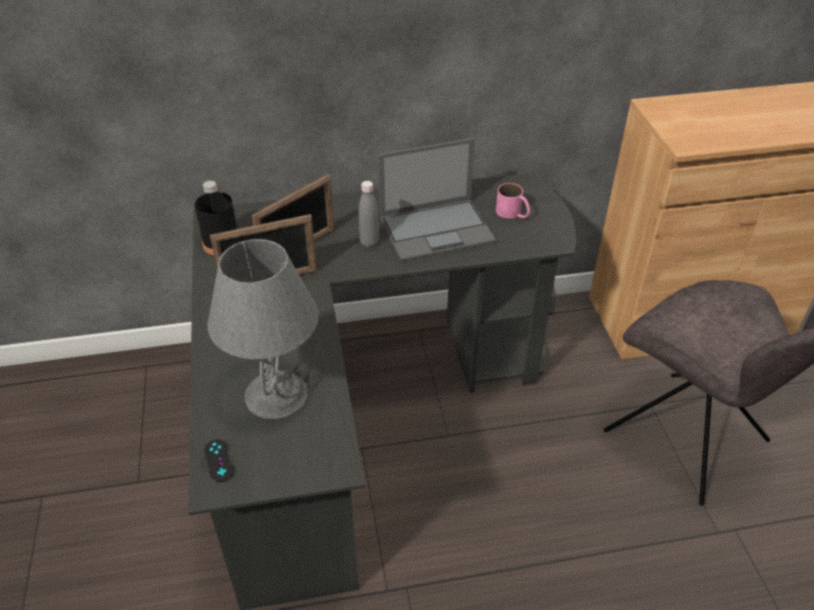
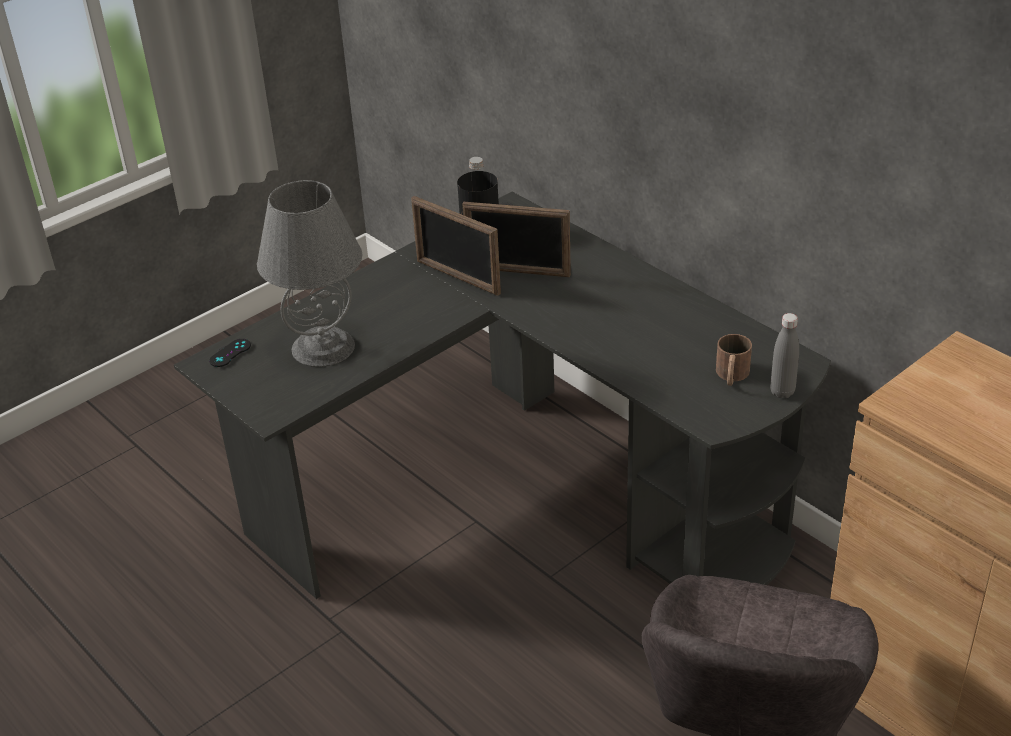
camera: 60 degrees right, 5 degrees down
grey bottle [359,181,379,248] -> grey bottle moved to [770,313,799,398]
laptop [378,138,496,262] -> none
pink mug [496,183,530,219] -> brown mug [716,334,752,386]

